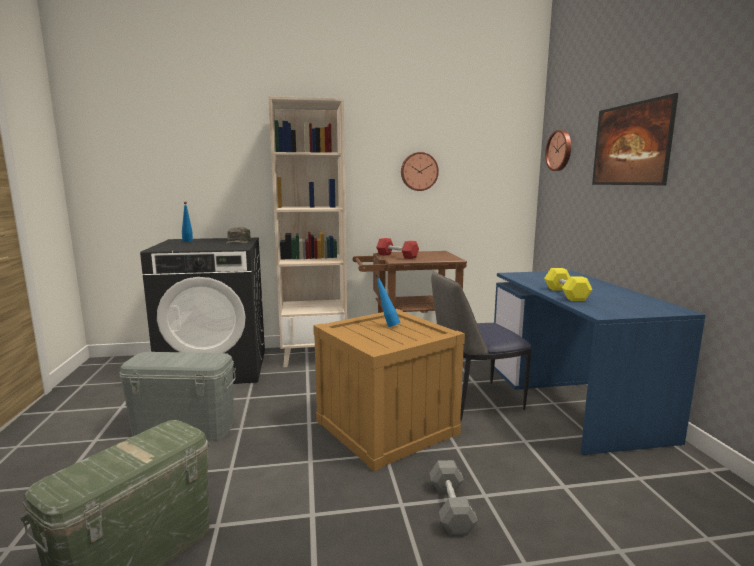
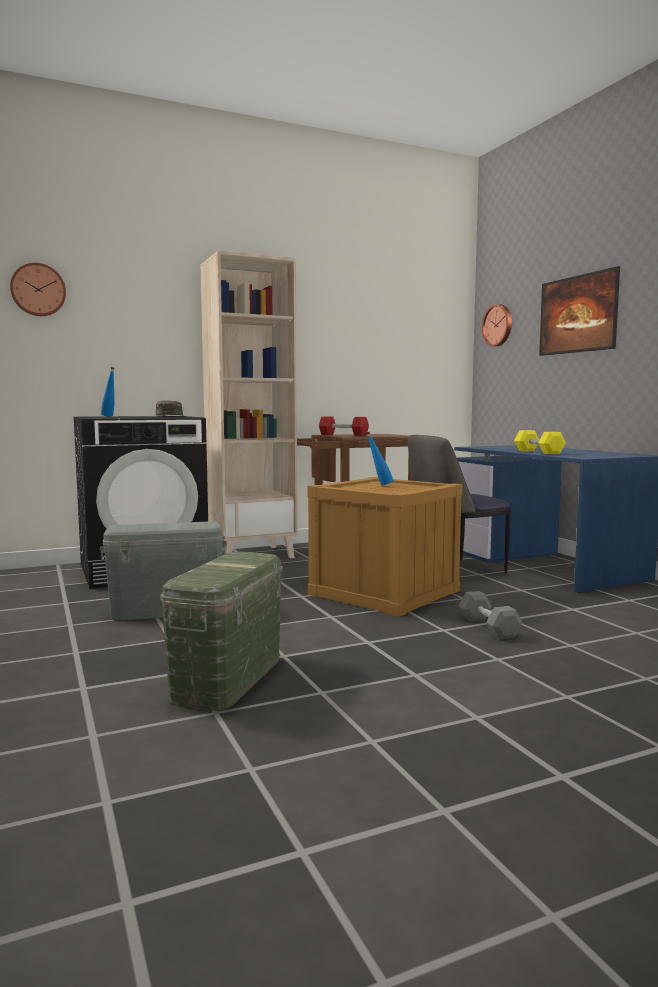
camera: 15 degrees left, 5 degrees down
wall clock [401,152,439,191] -> wall clock moved to [10,263,66,316]

